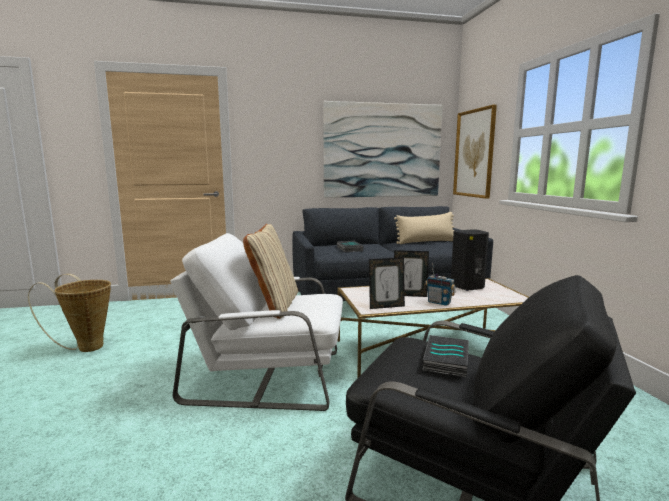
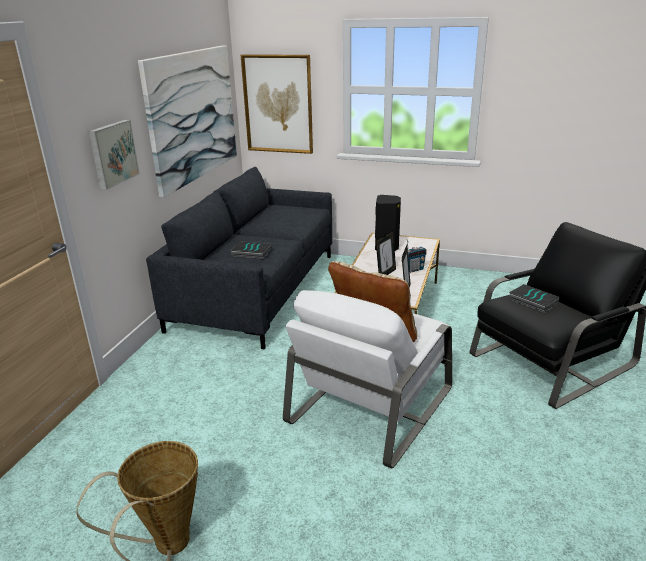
camera: 60 degrees left, 15 degrees up
beige pillow [394,212,454,244] -> none
none -> picture [88,120,140,190]

